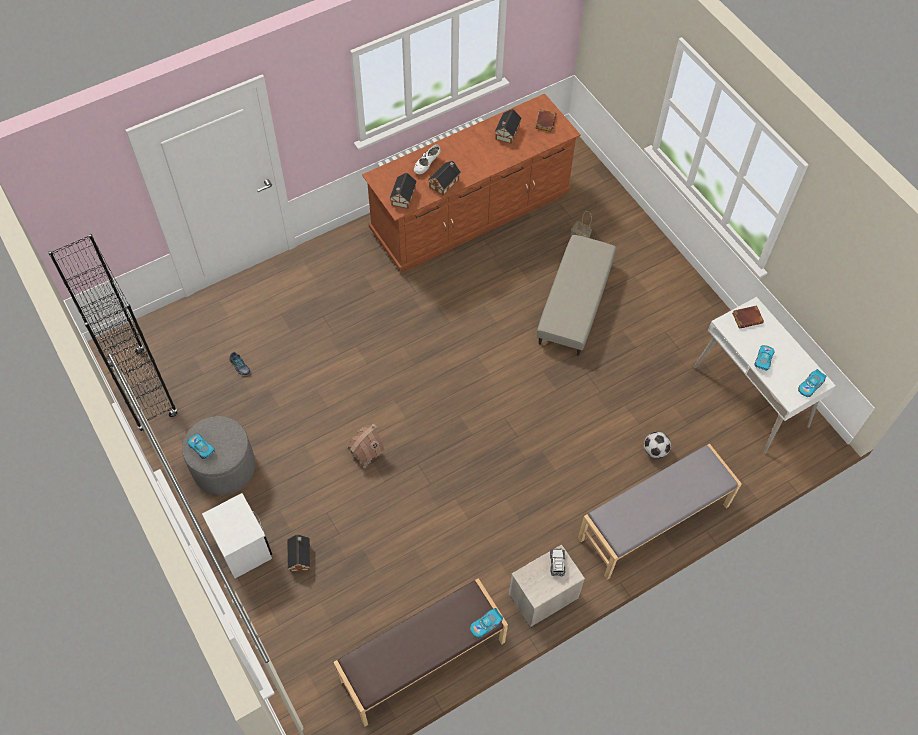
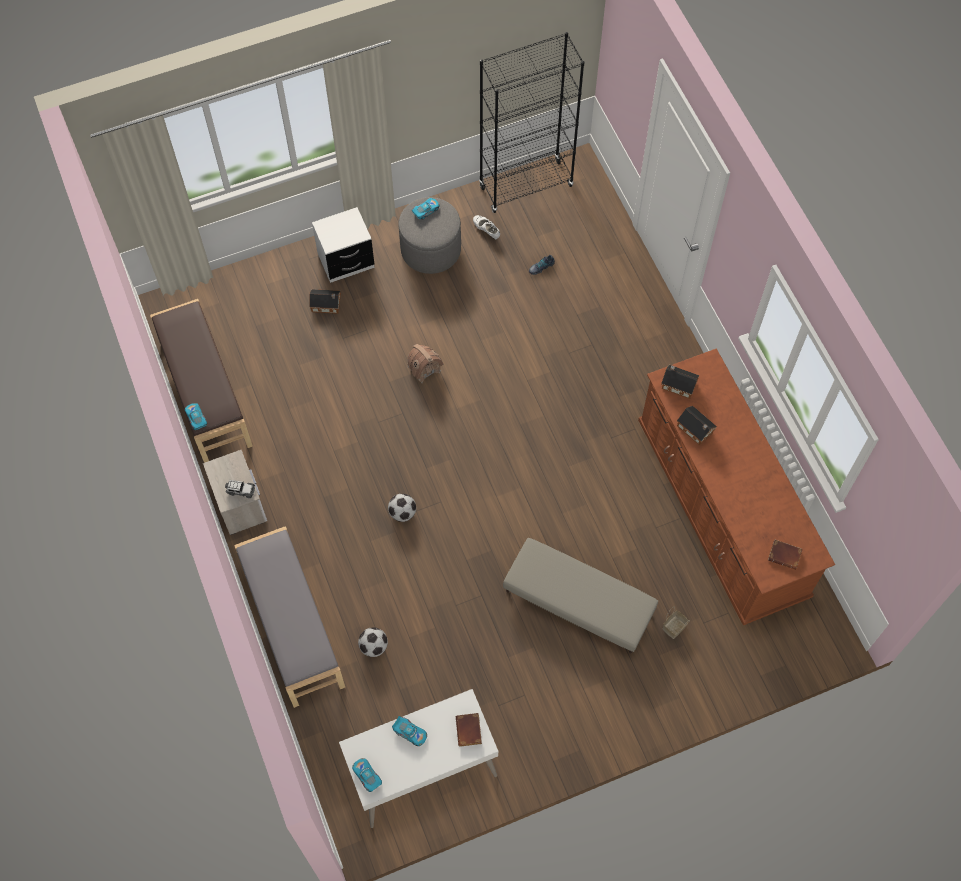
camera: 100 degrees right, 5 degrees up
white shoe [414,145,440,174] -> white shoe moved to [473,215,500,239]
toy house [495,109,522,144] -> none
none -> football [388,494,416,522]

